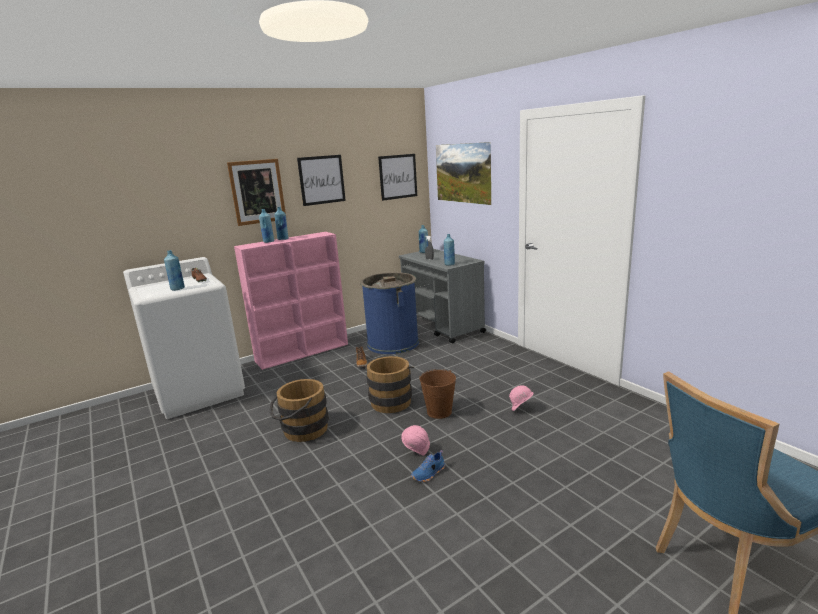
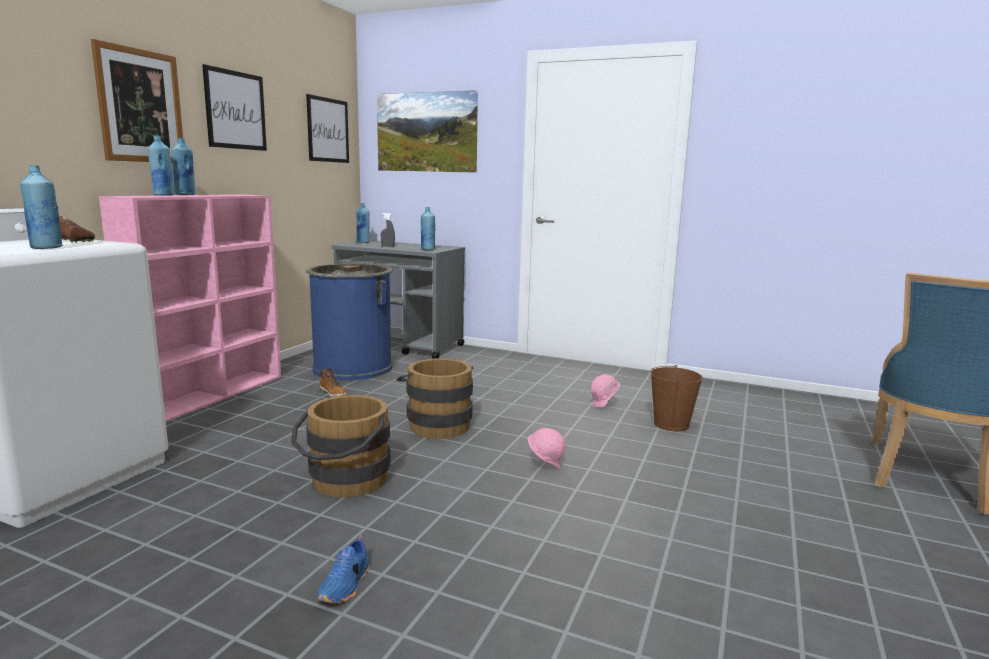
camera: 35 degrees left, 5 degrees down
blue shoe [411,450,445,482] -> blue shoe moved to [317,534,370,603]
brown bucket [419,369,456,419] -> brown bucket moved to [650,365,703,431]

